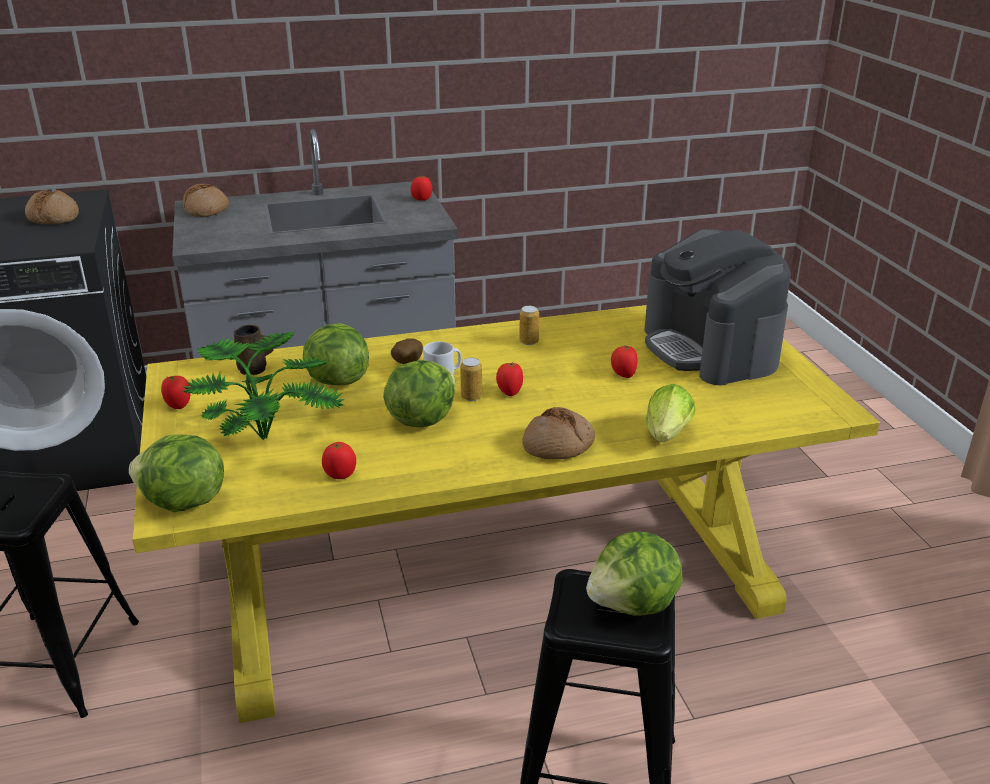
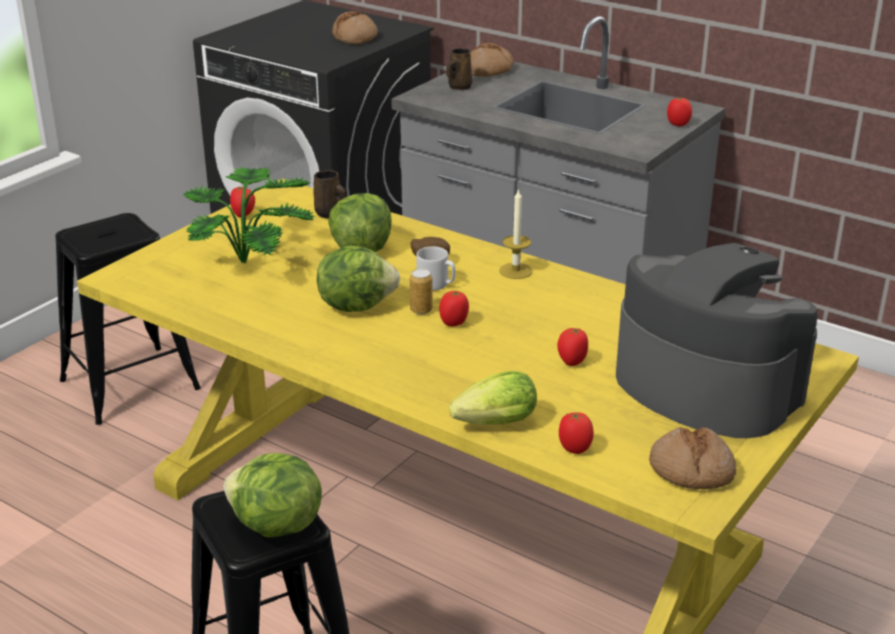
camera: 50 degrees right, 0 degrees up
lettuce [129,435,224,512] -> none
tomato [322,442,356,479] -> tomato moved to [559,412,594,454]
can [519,306,539,345] -> none
bread [522,407,595,459] -> bread moved to [649,427,736,489]
coffee machine [644,229,791,385] -> coffee machine turned 105 degrees clockwise [616,243,818,438]
none -> brown mug [446,48,472,90]
none -> candle [499,188,533,279]

